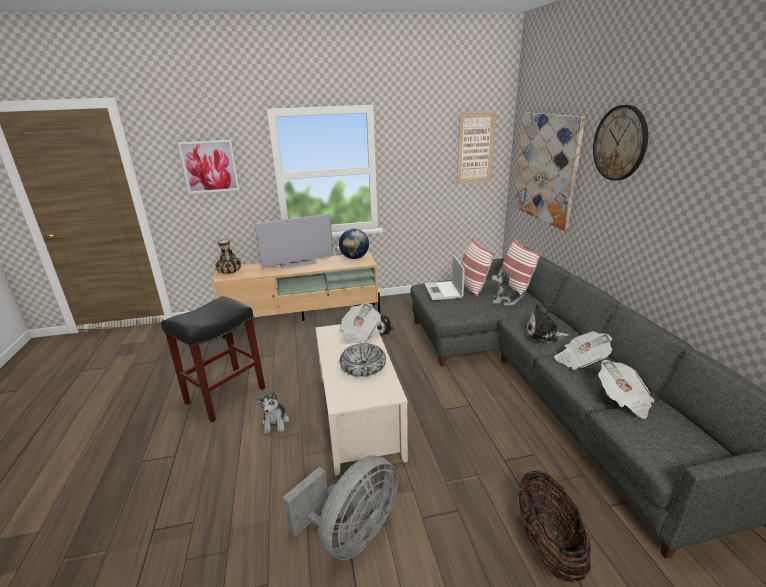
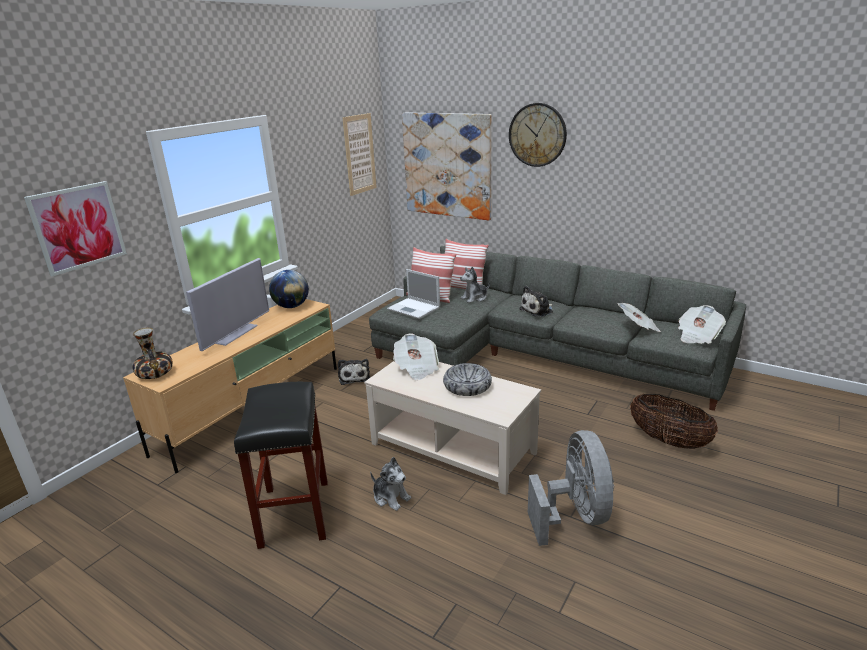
camera: 45 degrees left, 0 degrees up
newspaper [554,331,612,370] -> newspaper moved to [678,305,726,344]

